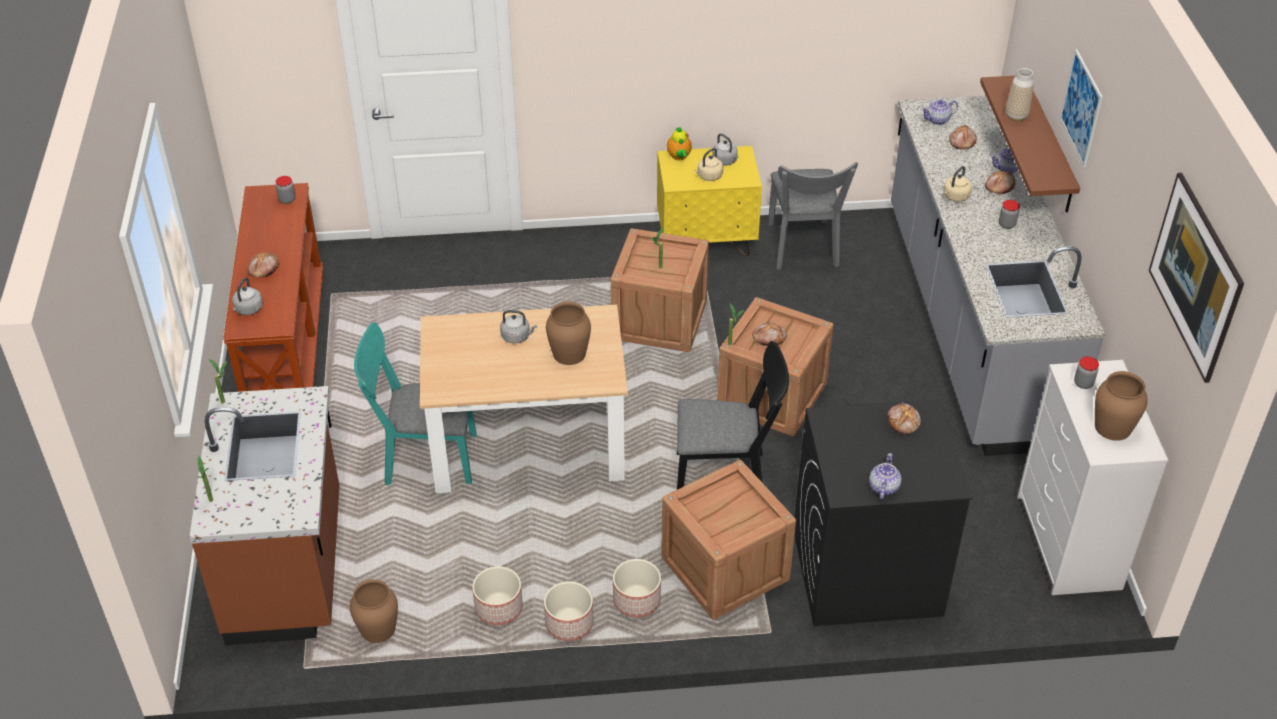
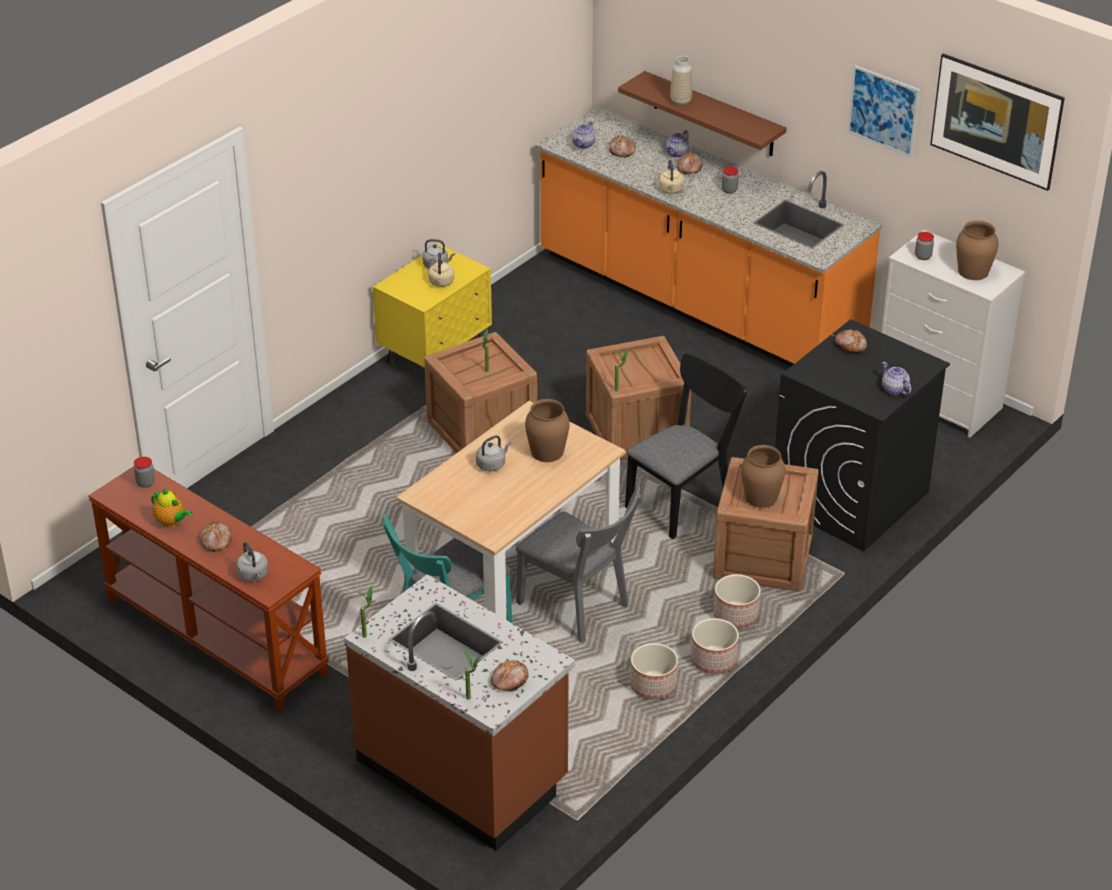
camera: 45 degrees left, 5 degrees down
brown vase [350,579,398,643] -> brown vase moved to [741,445,785,508]
teapot [667,127,692,161] -> teapot moved to [151,489,192,527]
bread [752,322,787,346] -> bread moved to [491,660,528,691]
grey chair [768,162,858,270] -> grey chair moved to [516,486,641,643]
grey counter [891,96,1105,456] -> orange counter [535,106,882,367]
picture [1060,49,1103,167] -> picture moved to [847,65,920,158]

